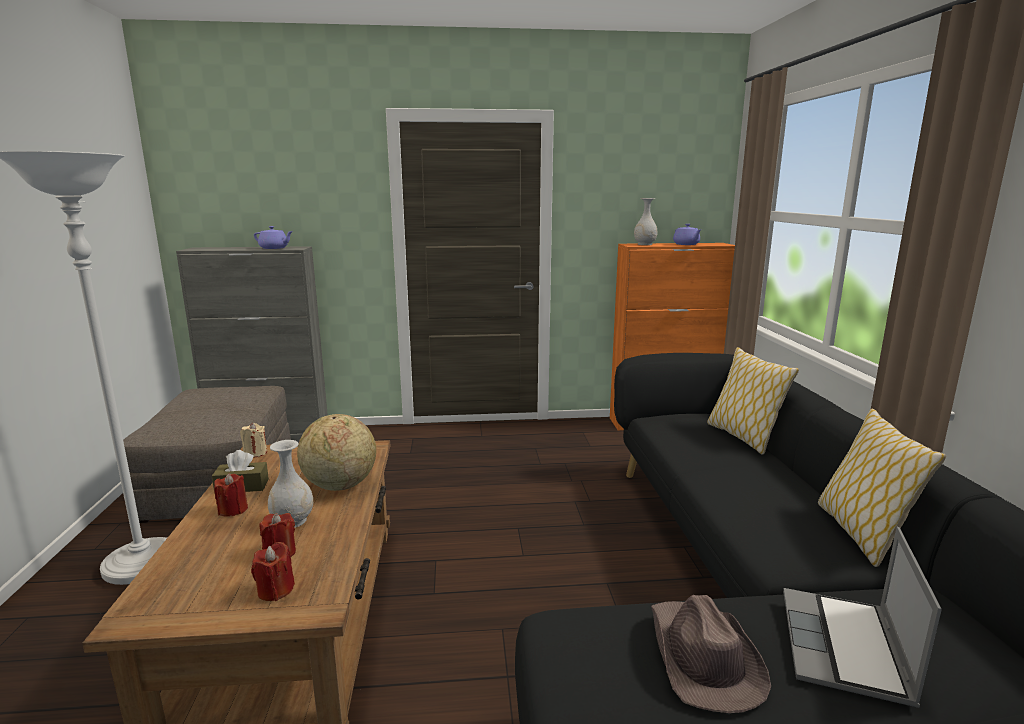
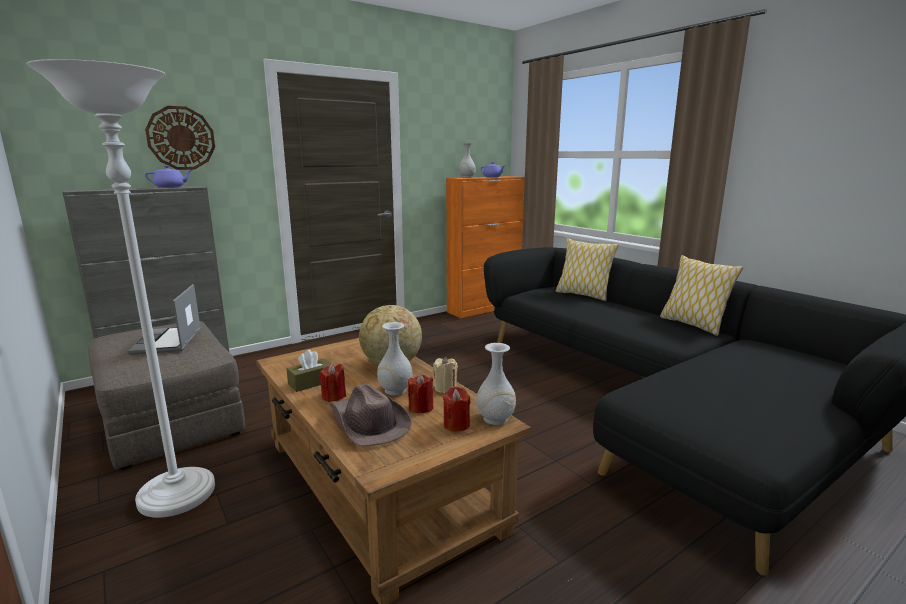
camera: 30 degrees left, 0 degrees up
beige candle [240,423,267,458] -> beige candle moved to [433,357,458,393]
brown hat [651,595,771,713] -> brown hat moved to [330,383,412,447]
laptop [783,527,942,708] -> laptop moved to [127,284,201,355]
none -> wall clock [145,106,215,170]
none -> white vase [476,343,516,425]

